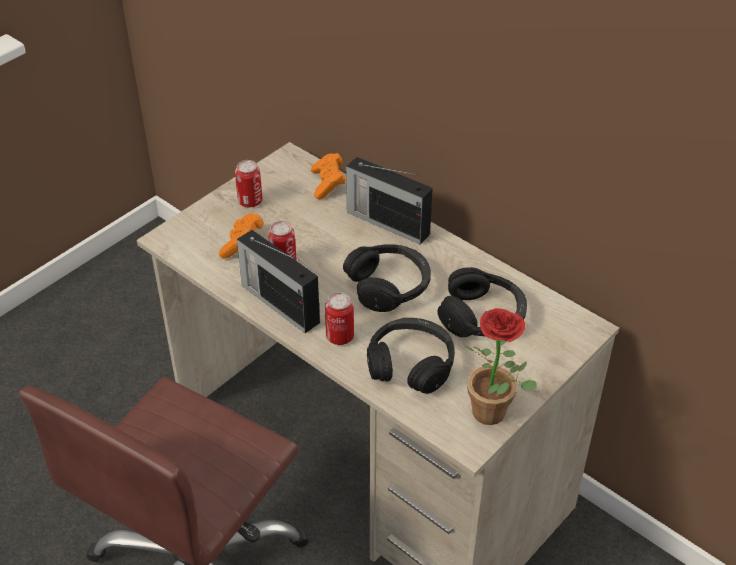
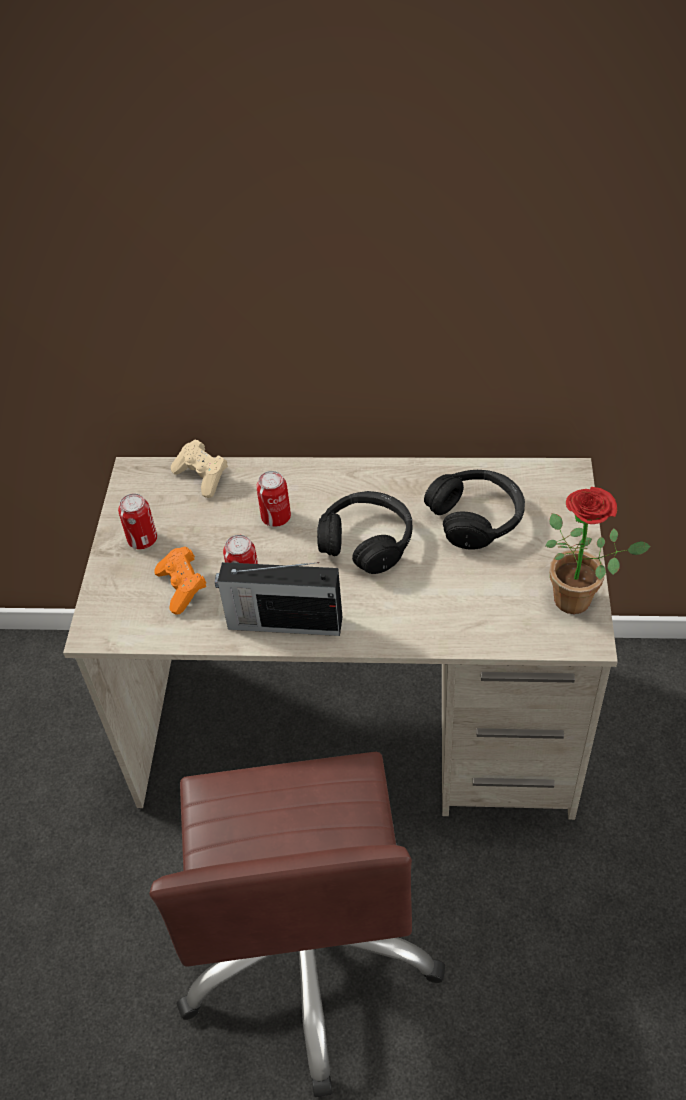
camera: 35 degrees left, 5 degrees up
orange game controller [311,153,346,199] -> beige game controller [171,439,228,498]
can [325,293,354,345] -> can moved to [256,471,291,527]
radio [345,157,433,245] -> none
black headphones [367,318,455,394] -> none

